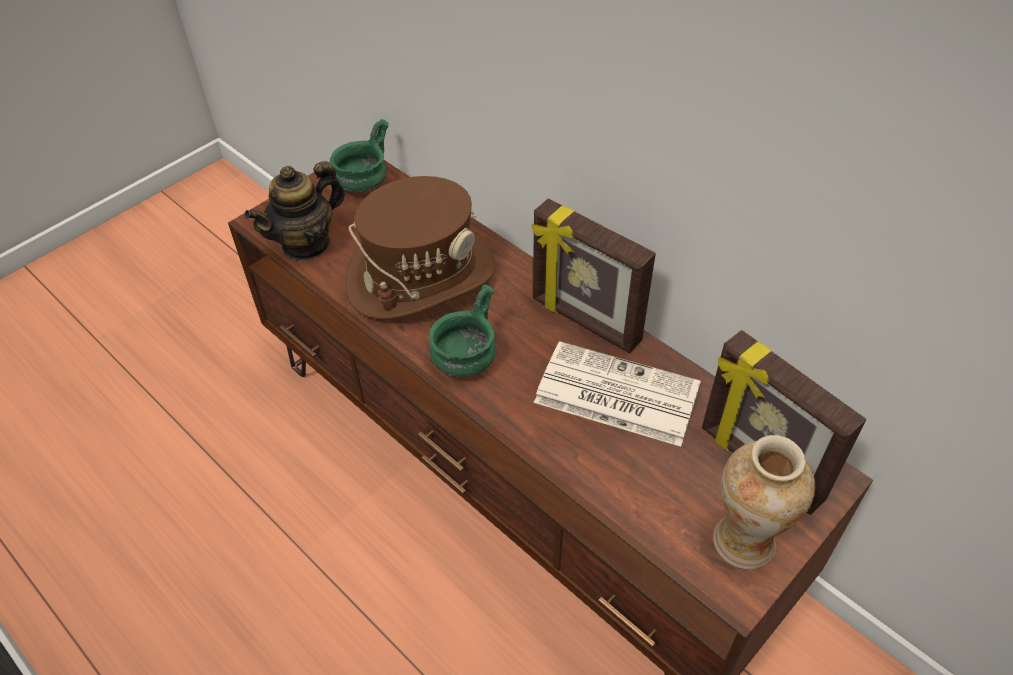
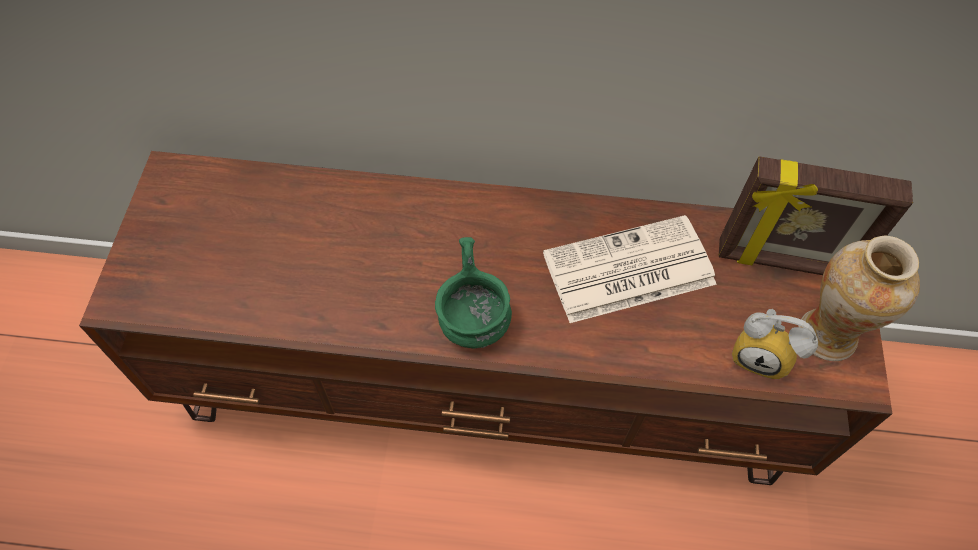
camera: 40 degrees left, 10 degrees up
teapot [244,161,345,262] -> none
green bowl [330,119,388,192] -> none
brown hat [346,176,496,319] -> none
picture frame [532,198,656,353] -> none
none -> alarm clock [732,309,818,379]

